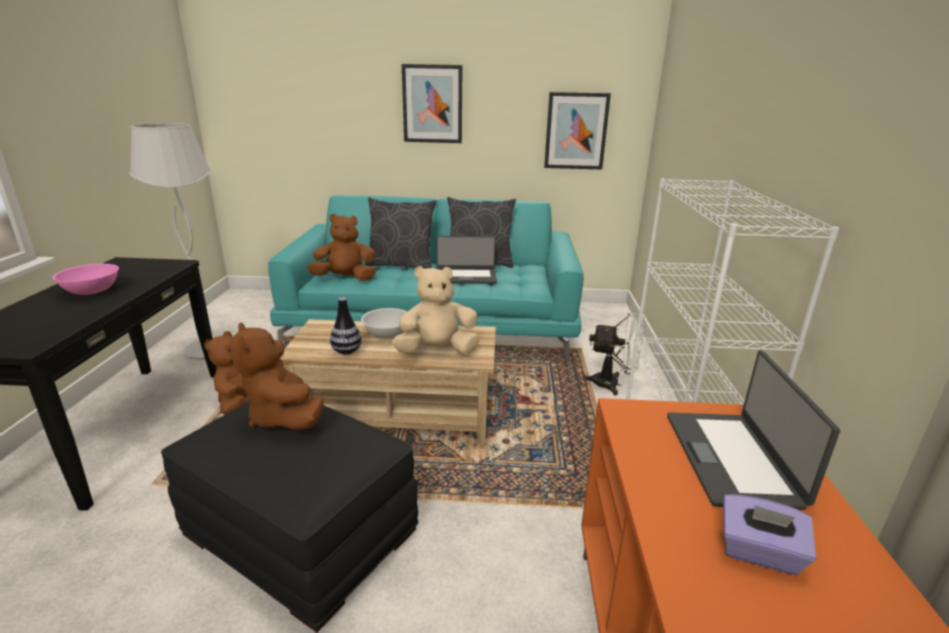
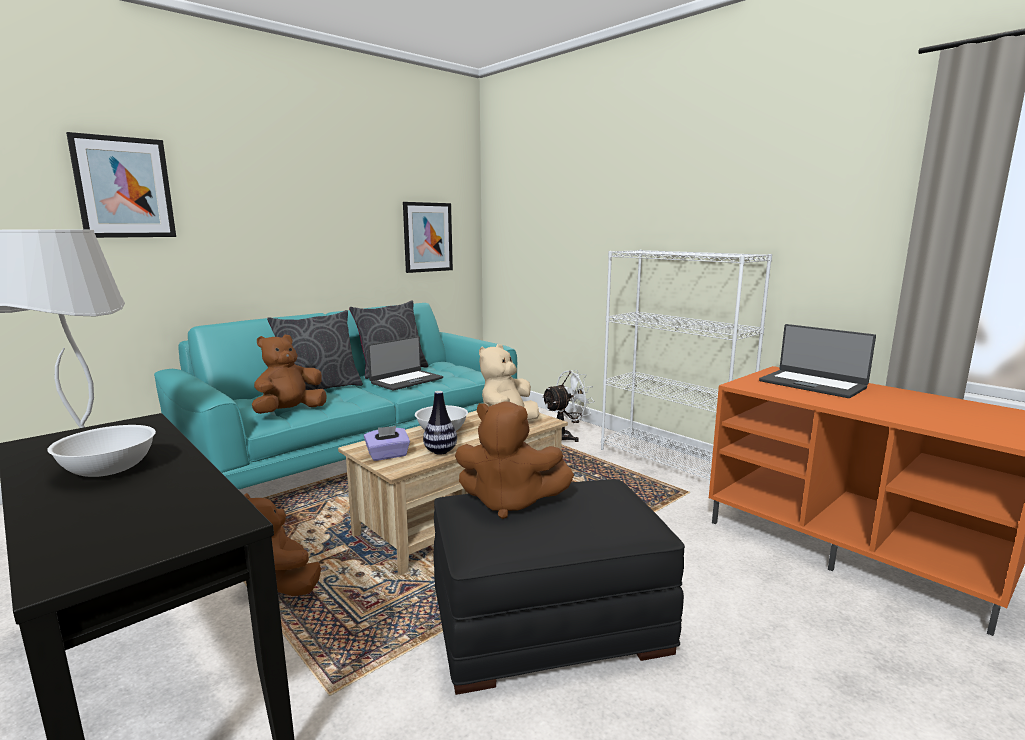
camera: 45 degrees left, 10 degrees down
pink bowl [52,264,119,295] -> white bowl [47,425,156,477]
picture [402,64,463,143] -> picture moved to [66,132,176,238]
purple tissue box [723,495,816,575] -> purple tissue box moved to [364,426,410,461]

